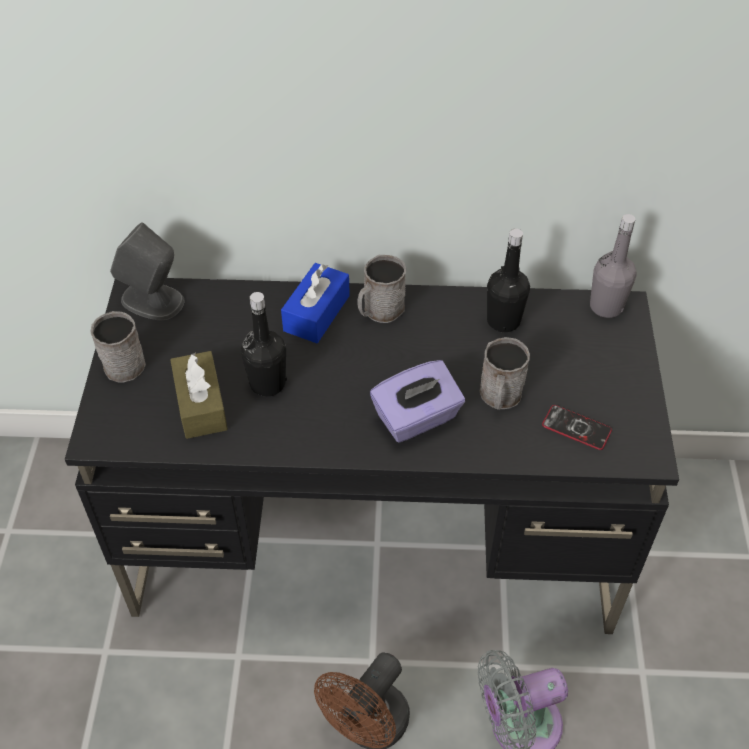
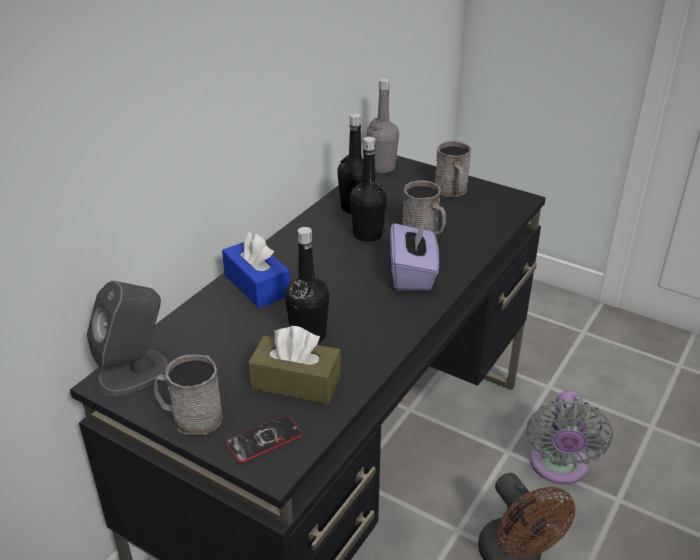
camera: 60 degrees left, 15 degrees down
grey mug [357,255,406,323] -> grey mug moved to [435,141,471,197]
phone [542,405,612,450] -> phone moved to [225,415,303,463]
none -> black bottle [350,137,387,242]

